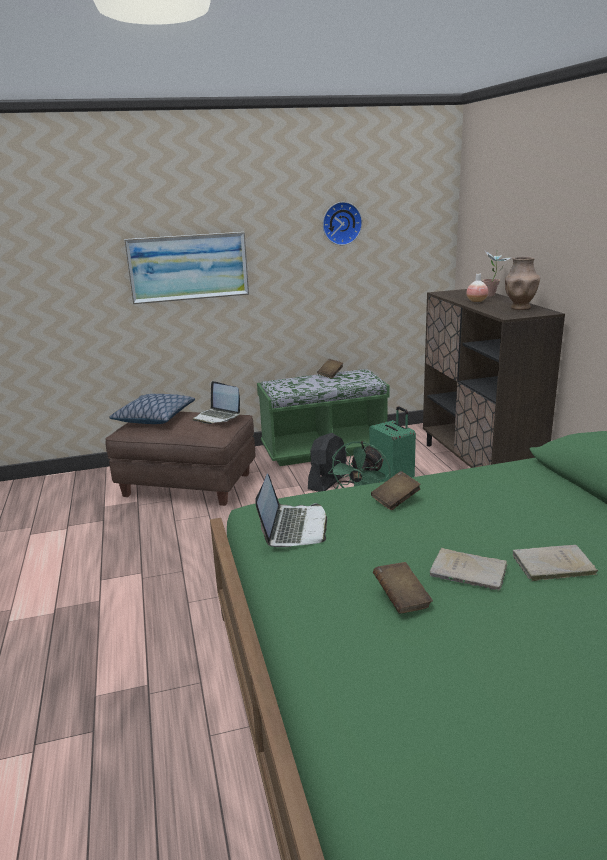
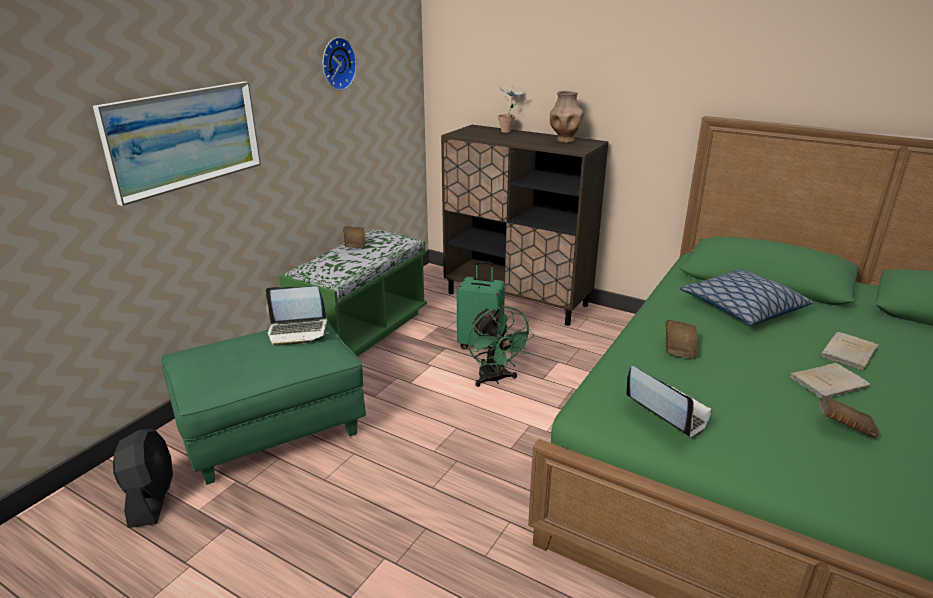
camera: 45 degrees left, 5 degrees up
brown ottoman [105,411,256,506] -> green ottoman [161,320,366,485]
pillow [109,394,195,424] -> pillow moved to [680,269,813,326]
black fan [308,433,347,492] -> black fan moved to [113,429,173,528]
vase [466,274,488,302] -> none

